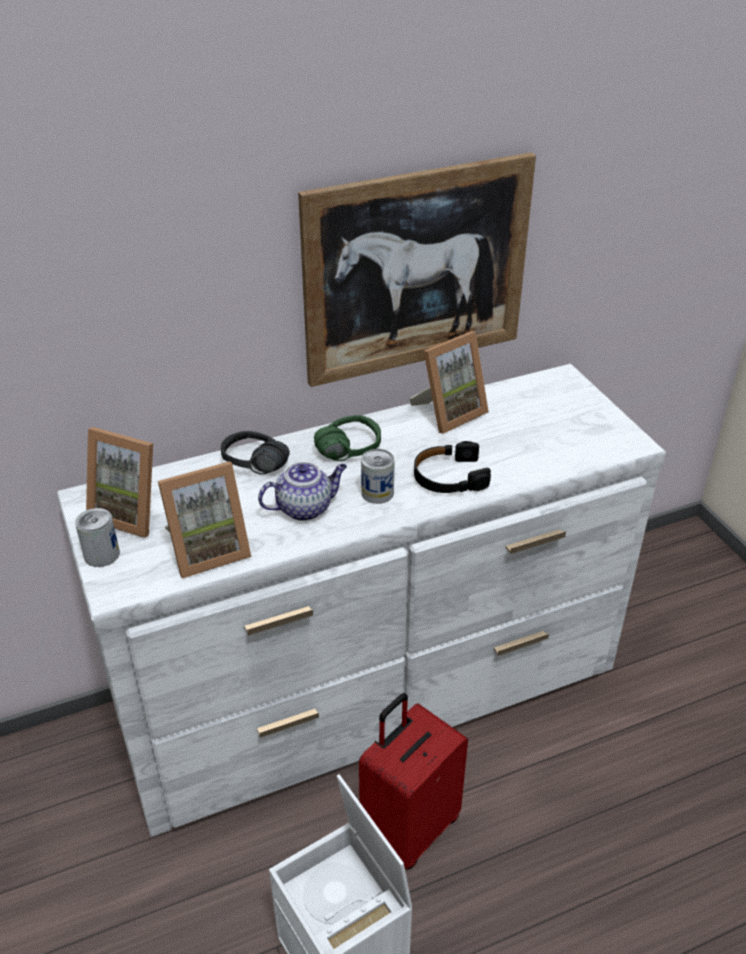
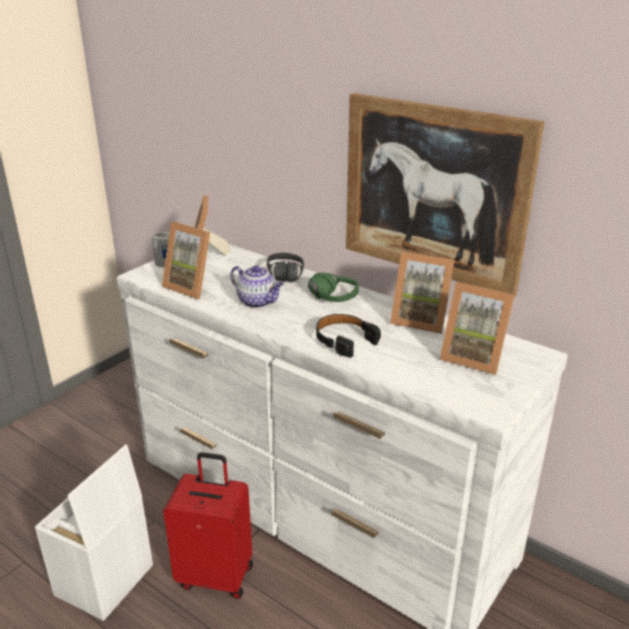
camera: 60 degrees right, 10 degrees down
can [361,449,394,504] -> none
none -> picture frame [440,282,515,375]

